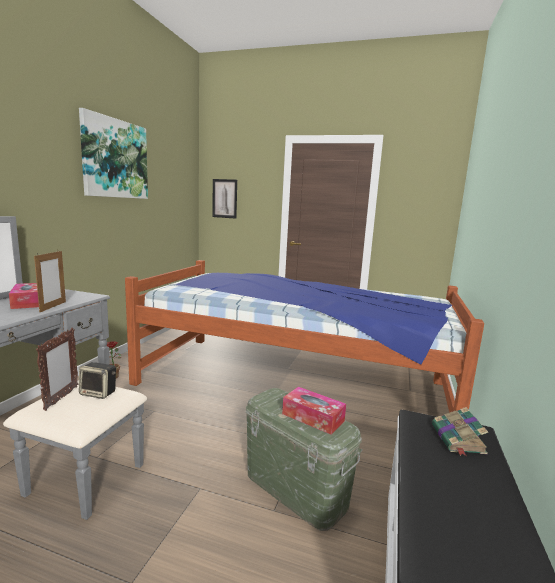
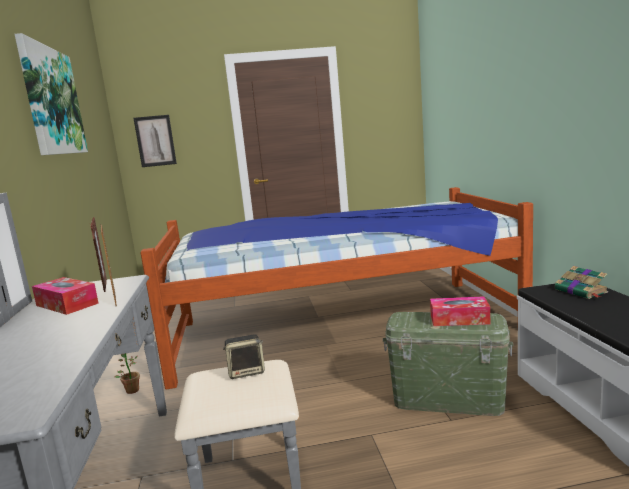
camera: 25 degrees left, 0 degrees up
picture frame [36,328,78,411] -> picture frame moved to [90,217,107,292]

